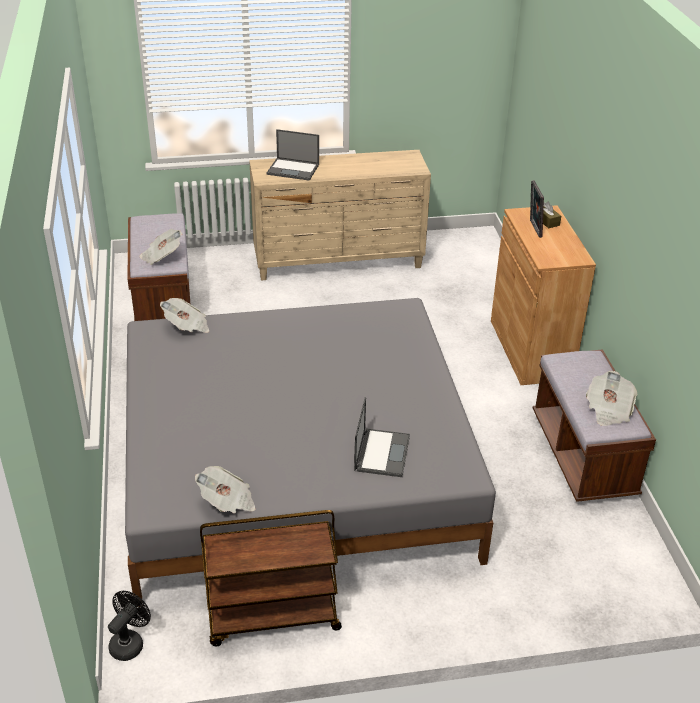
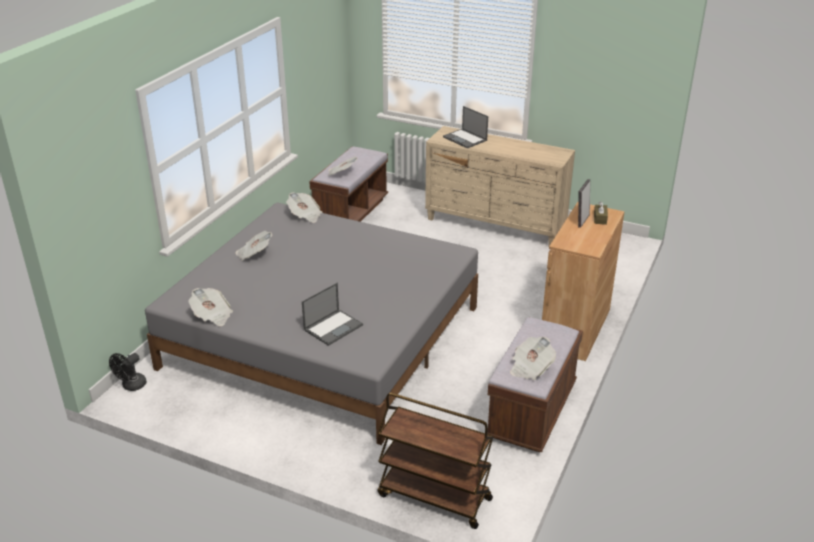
camera: 35 degrees right, 5 degrees down
black fan [108,591,151,661] -> black fan turned 150 degrees clockwise [109,353,147,391]
brown cart [200,510,342,646] -> brown cart moved to [377,393,493,529]
none -> newspaper [235,231,272,261]

